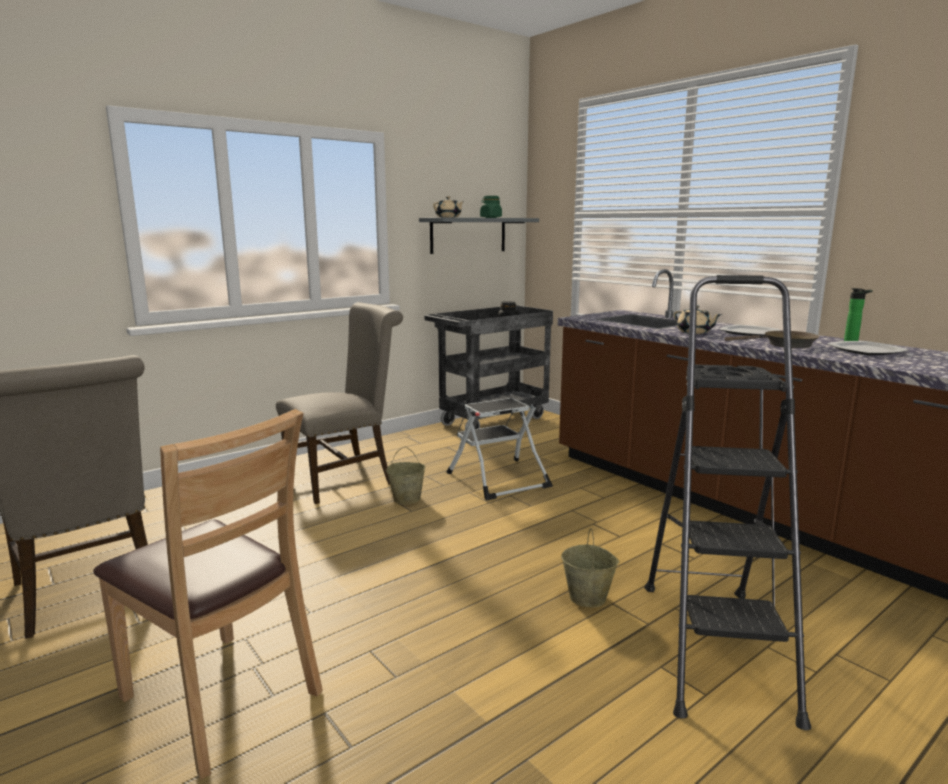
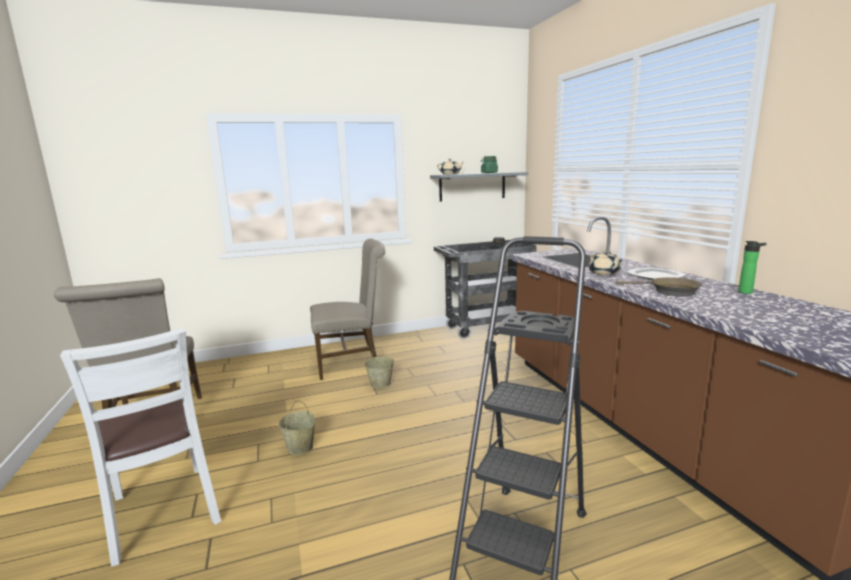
camera: 20 degrees right, 0 degrees up
brown chair [93,409,323,780] -> white chair [60,328,221,566]
step ladder [447,398,553,500] -> none
beige bucket [561,528,619,607] -> beige bucket moved to [279,401,316,455]
plate [827,341,909,355] -> none

